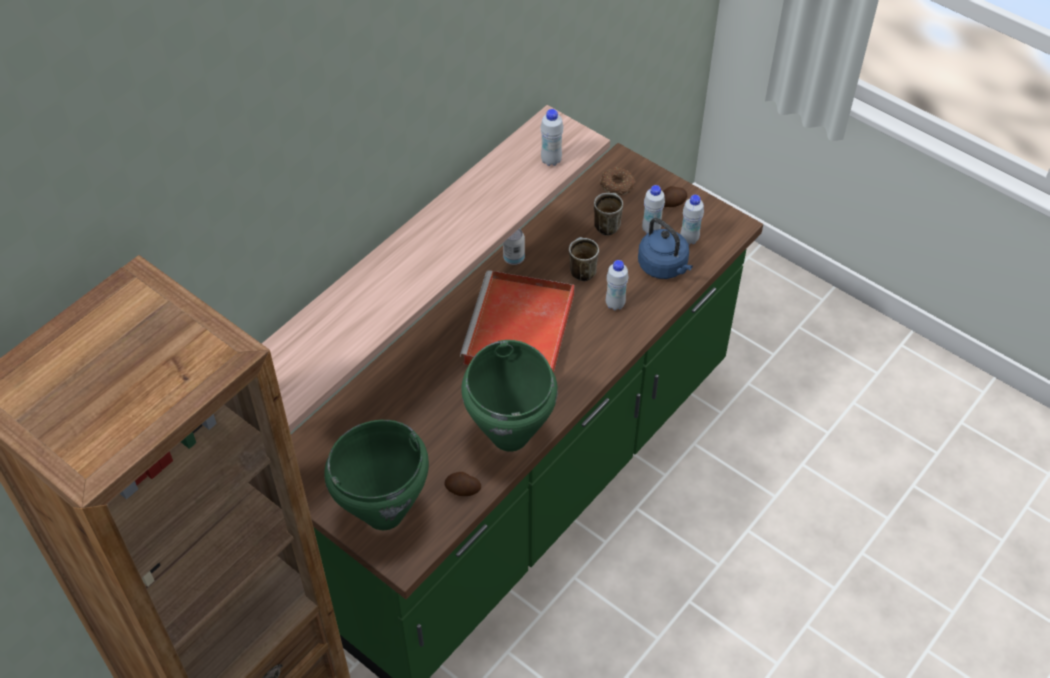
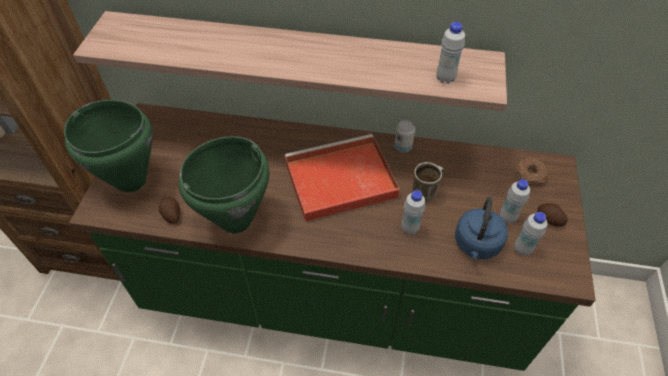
camera: 60 degrees right, 0 degrees up
mug [594,193,623,235] -> none

